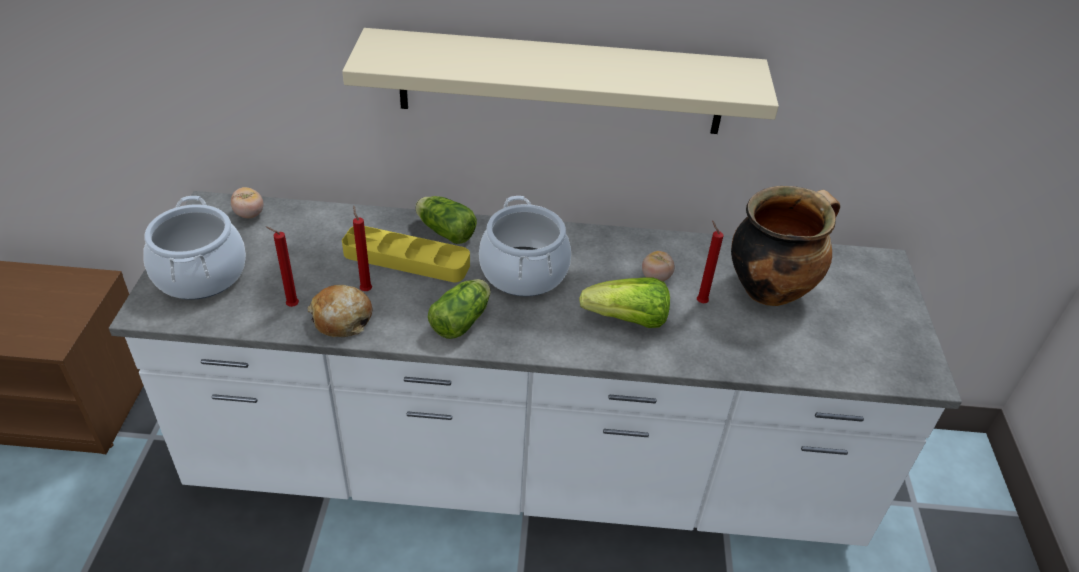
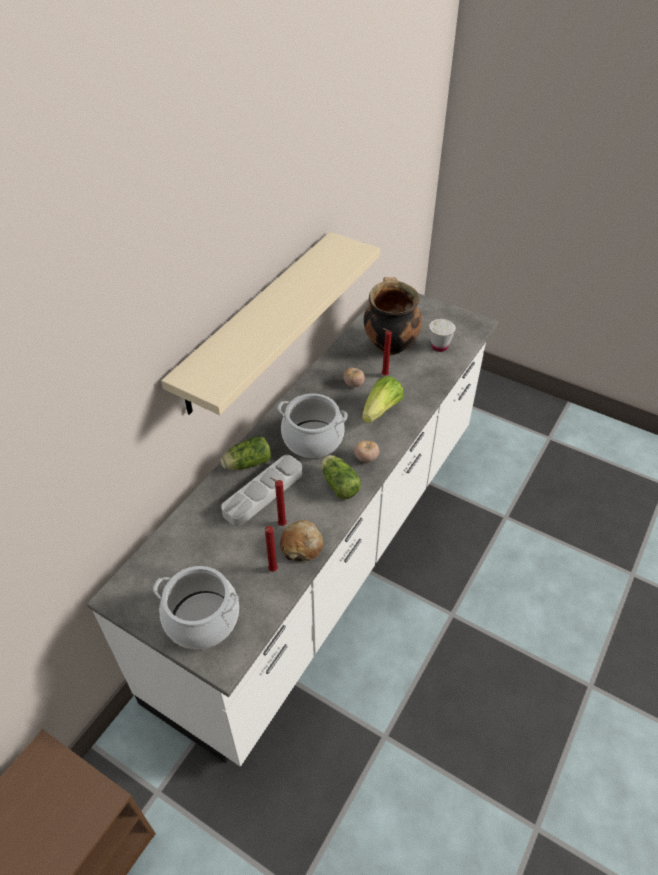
camera: 60 degrees left, 5 degrees up
tomato [231,187,263,219] -> tomato moved to [354,441,379,462]
yellow tray [342,226,470,282] -> grey tray [221,455,302,526]
none -> white cup [429,319,456,352]

